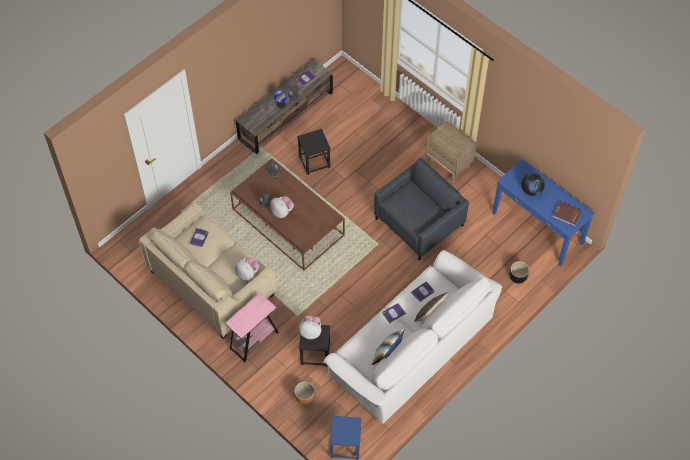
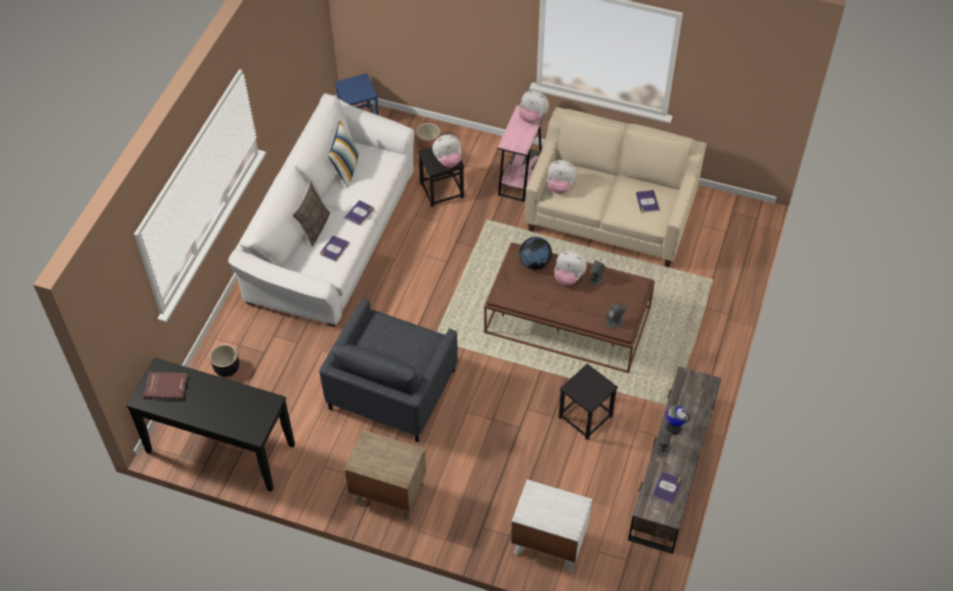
camera: 155 degrees right, 5 degrees down
blue console table [492,159,595,267] -> black console table [126,357,295,492]
globe [521,173,545,196] -> globe moved to [519,237,552,270]
none -> white nightstand [511,480,592,571]
none -> plush toy [518,90,549,123]

